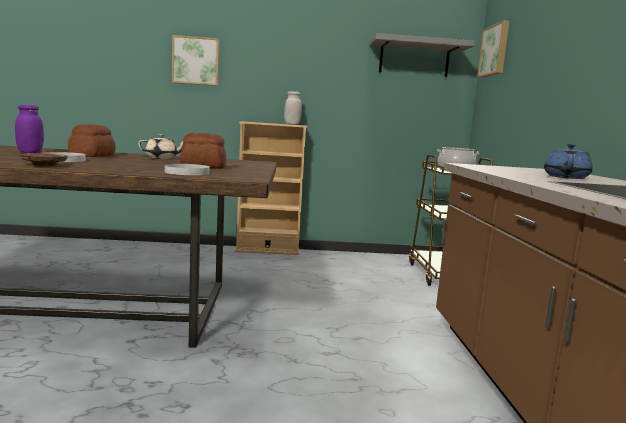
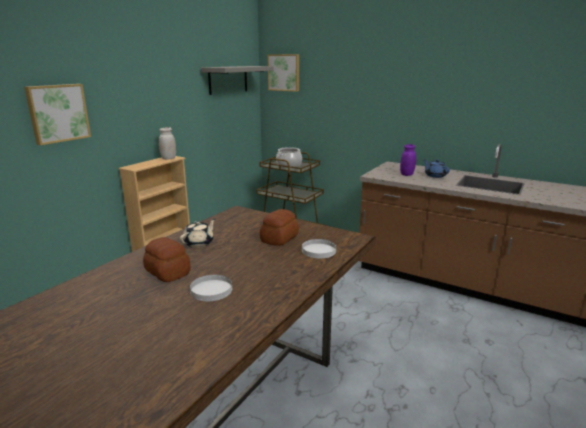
camera: 55 degrees left, 10 degrees up
purple jar [15,105,44,153] -> purple jar moved to [400,144,416,176]
brown plate [19,153,68,166] -> none

